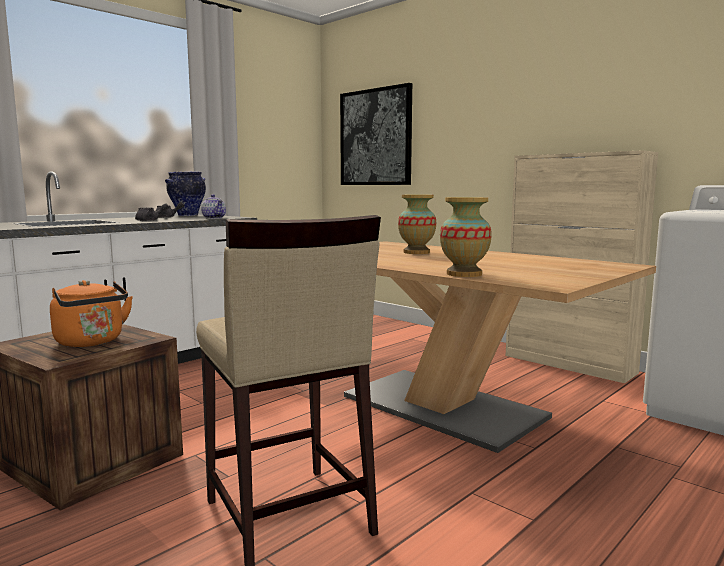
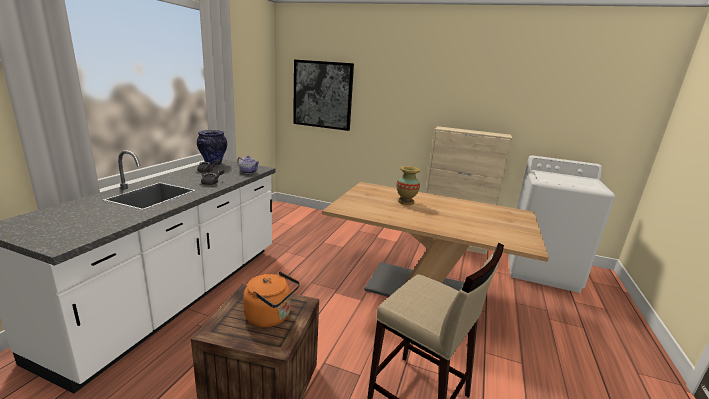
camera: 25 degrees left, 10 degrees up
vase [440,197,492,277] -> none

